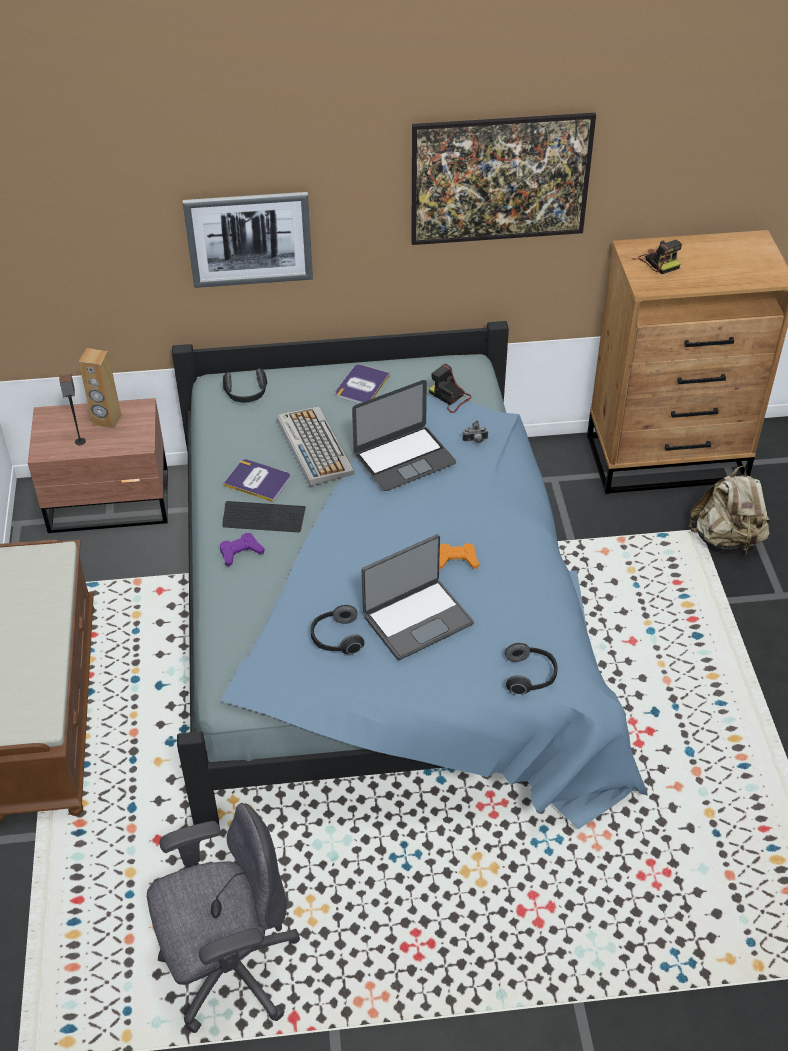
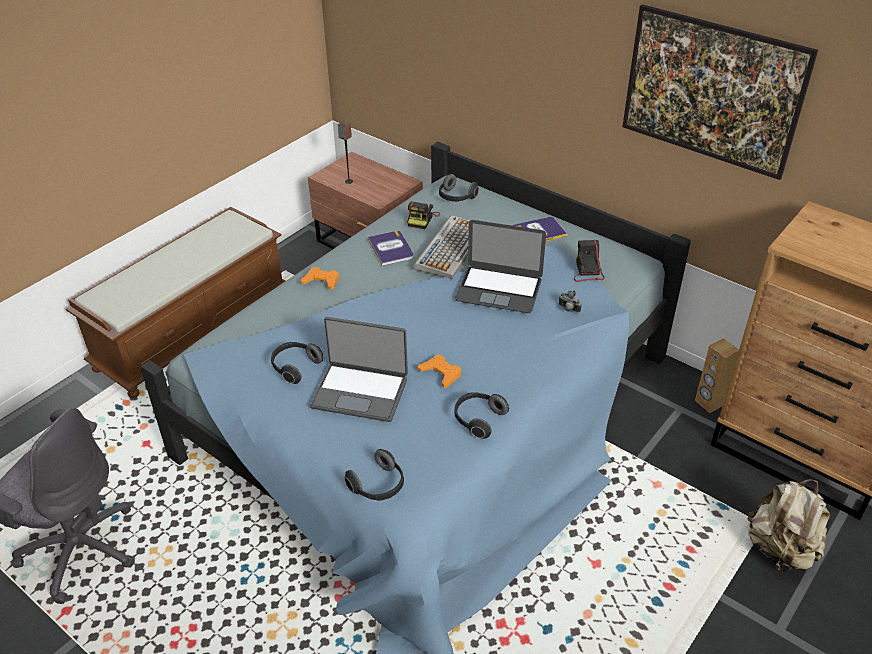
camera: 45 degrees right, 5 degrees down
brown speaker [79,348,121,429] -> brown speaker moved to [695,338,739,413]
picture [183,192,313,288] -> none
purple game controller [220,533,264,566] -> orange game controller [301,267,339,290]
keyboard [222,501,306,532] -> none
camera [638,240,682,274] -> camera moved to [407,201,440,229]
none -> headphones [454,392,509,439]

